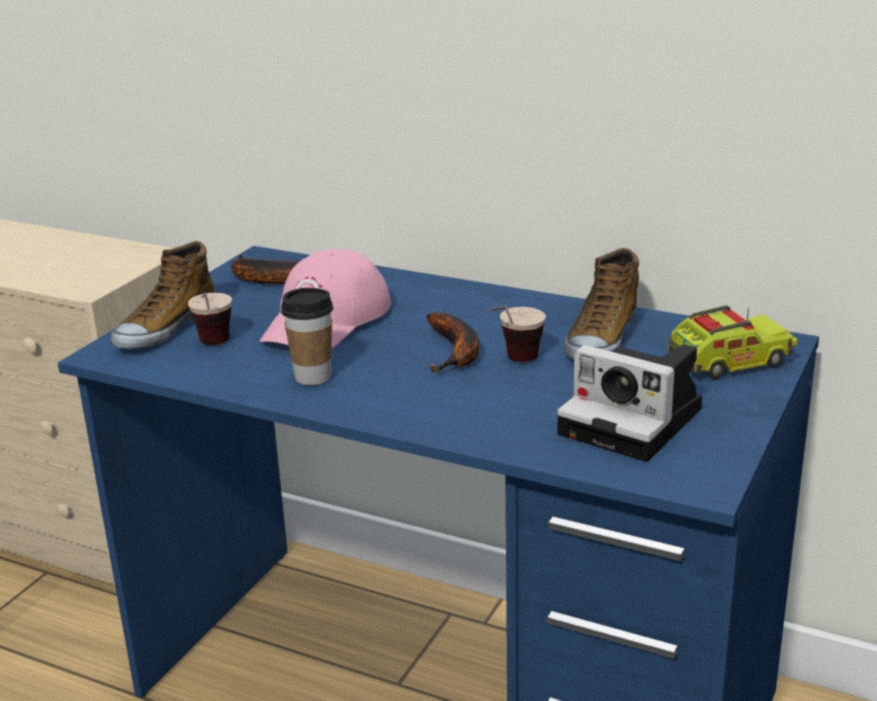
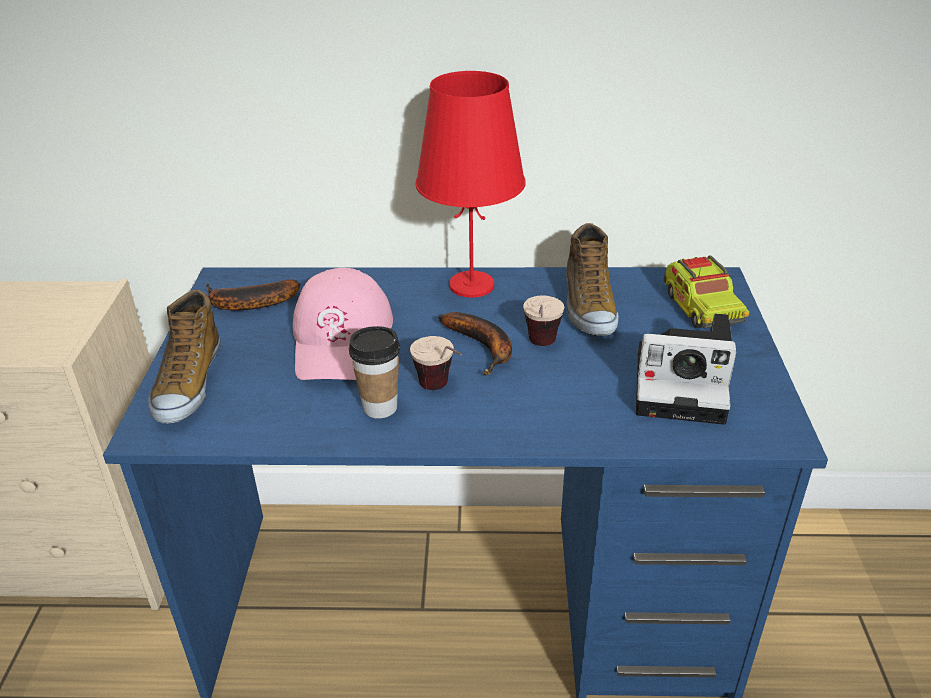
camera: 25 degrees left, 10 degrees up
cup [188,293,232,345] -> cup moved to [410,336,462,390]
toy truck [668,305,798,380] -> toy truck turned 120 degrees clockwise [663,255,750,328]
none -> red table lamp [415,71,526,298]

